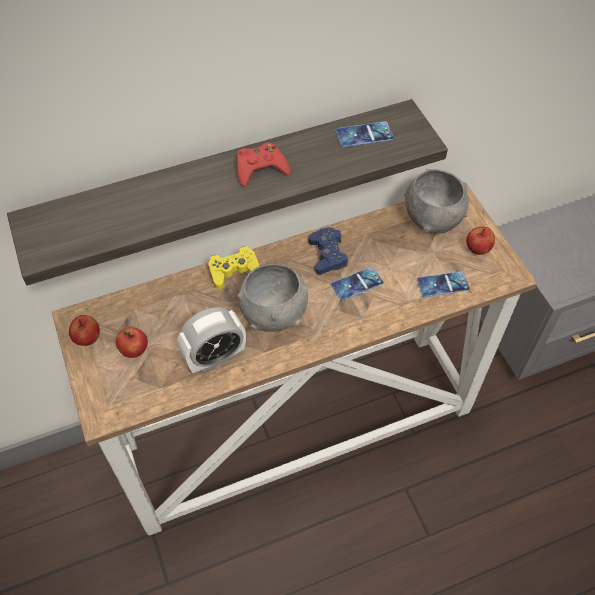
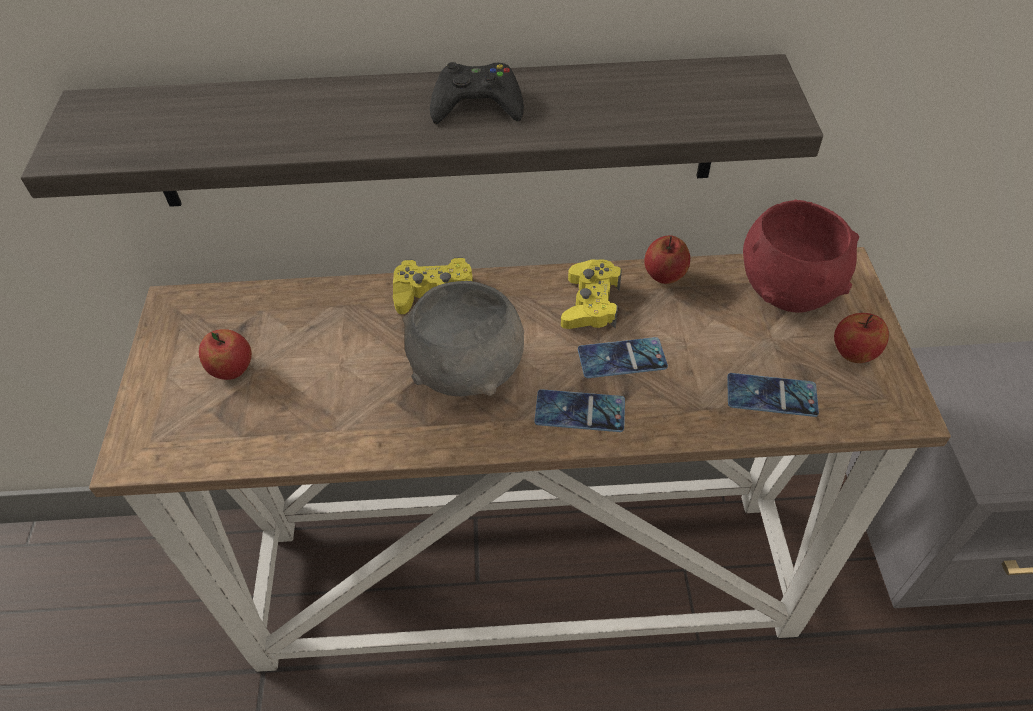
camera: 20 degrees right, 5 degrees down
apple [69,315,100,346] -> apple moved to [644,235,690,284]
alarm clock [177,307,246,373] -> none
red game controller [237,143,291,187] -> black game controller [430,62,524,124]
blue game controller [309,227,348,274] -> yellow game controller [561,259,622,329]
phone [336,121,394,147] -> phone moved to [534,389,625,432]
grey bowl [404,169,469,234] -> red bowl [743,199,859,313]

